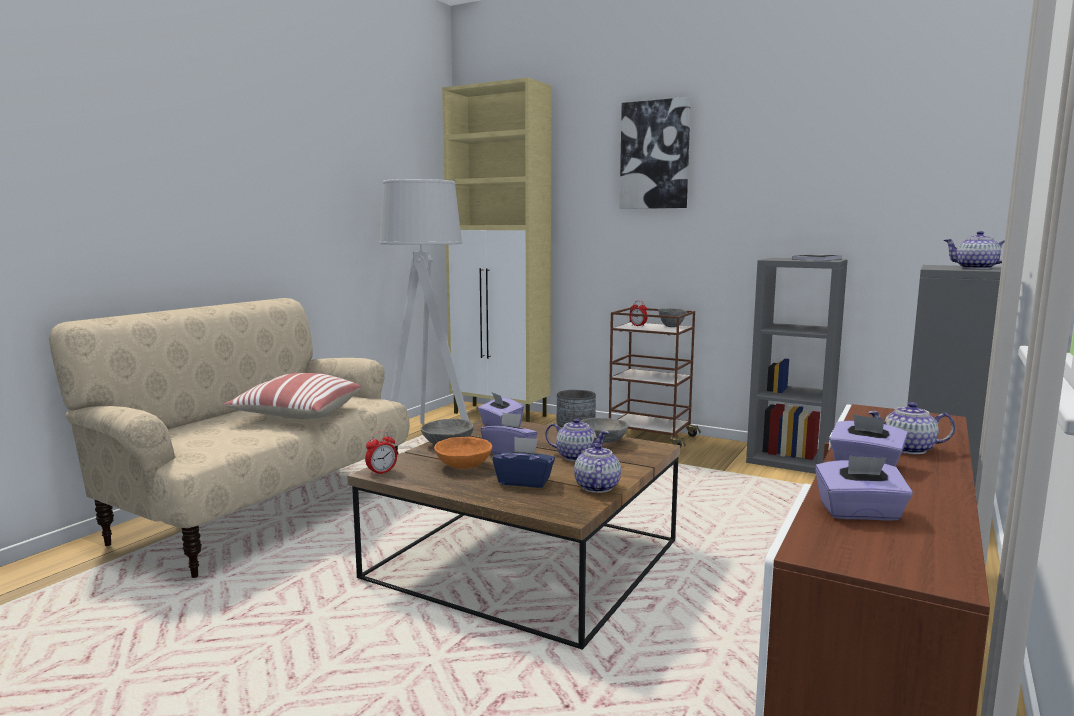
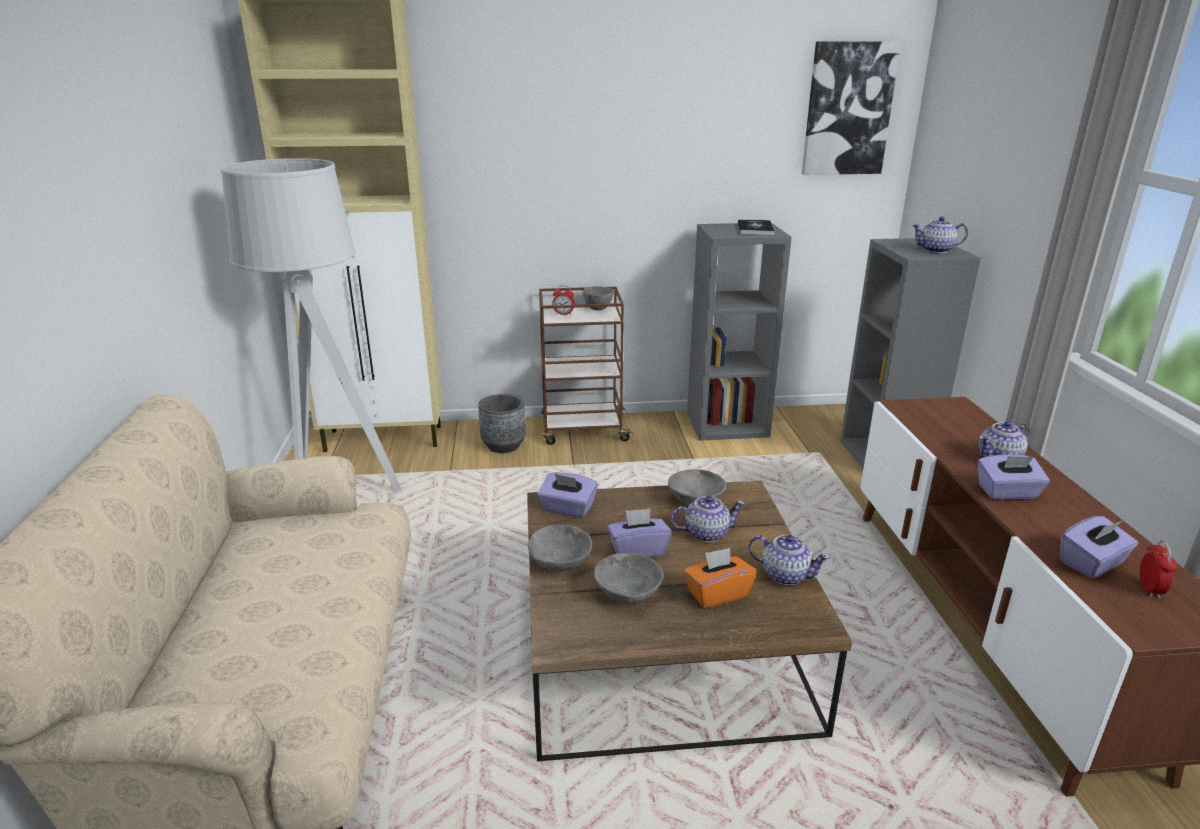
camera: 35 degrees left, 15 degrees up
pillow [223,373,361,419] -> none
alarm clock [365,431,397,476] -> alarm clock moved to [1140,541,1177,599]
orange bowl [434,437,492,469] -> grey bowl [594,553,664,603]
blue tissue box [492,437,555,488] -> orange tissue box [683,548,757,608]
teapot [574,443,621,493] -> teapot turned 150 degrees clockwise [748,535,830,585]
picture [619,97,691,209] -> picture moved to [802,42,901,175]

